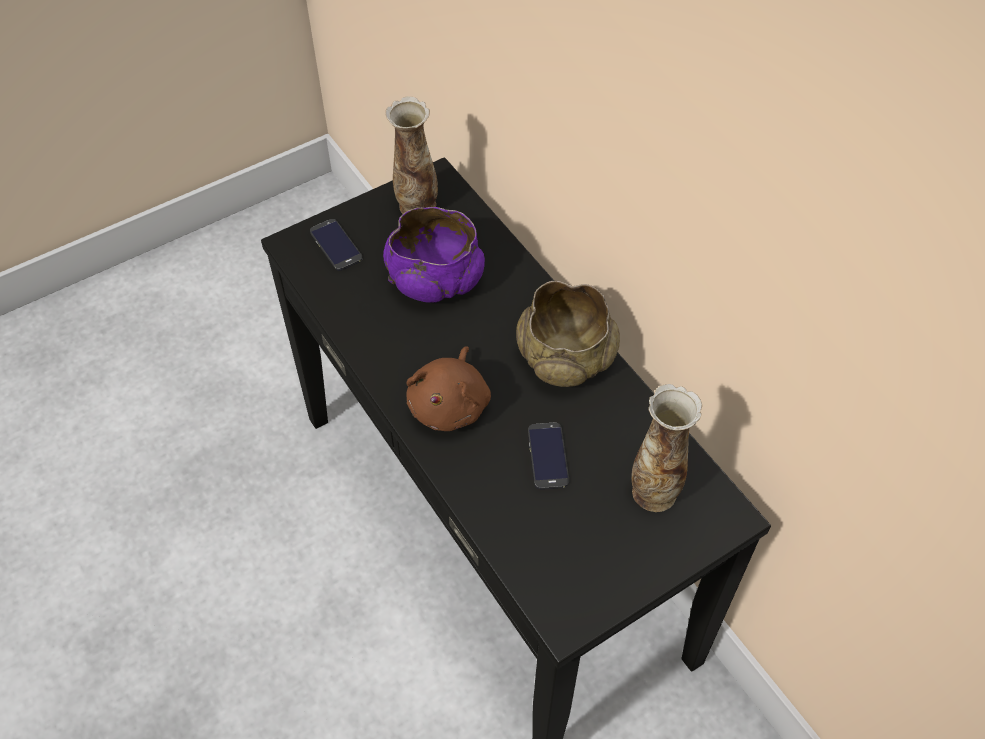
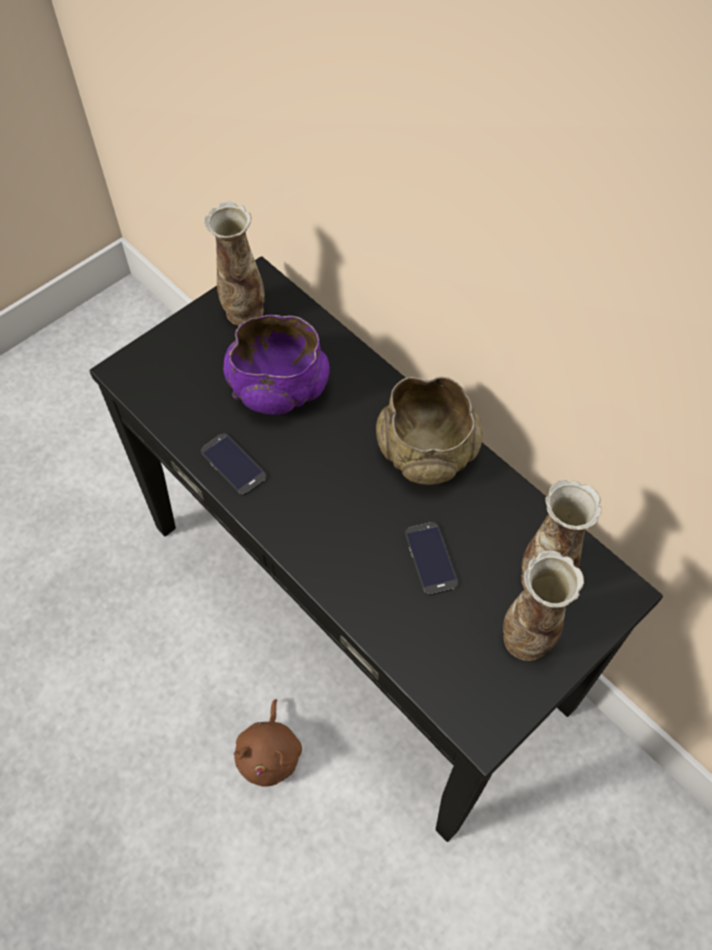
camera: 10 degrees left, 5 degrees up
phone [310,219,363,270] -> phone moved to [201,434,266,495]
brown plush toy [406,346,491,431] -> brown plush toy moved to [234,699,302,787]
none -> vase [503,551,584,661]

